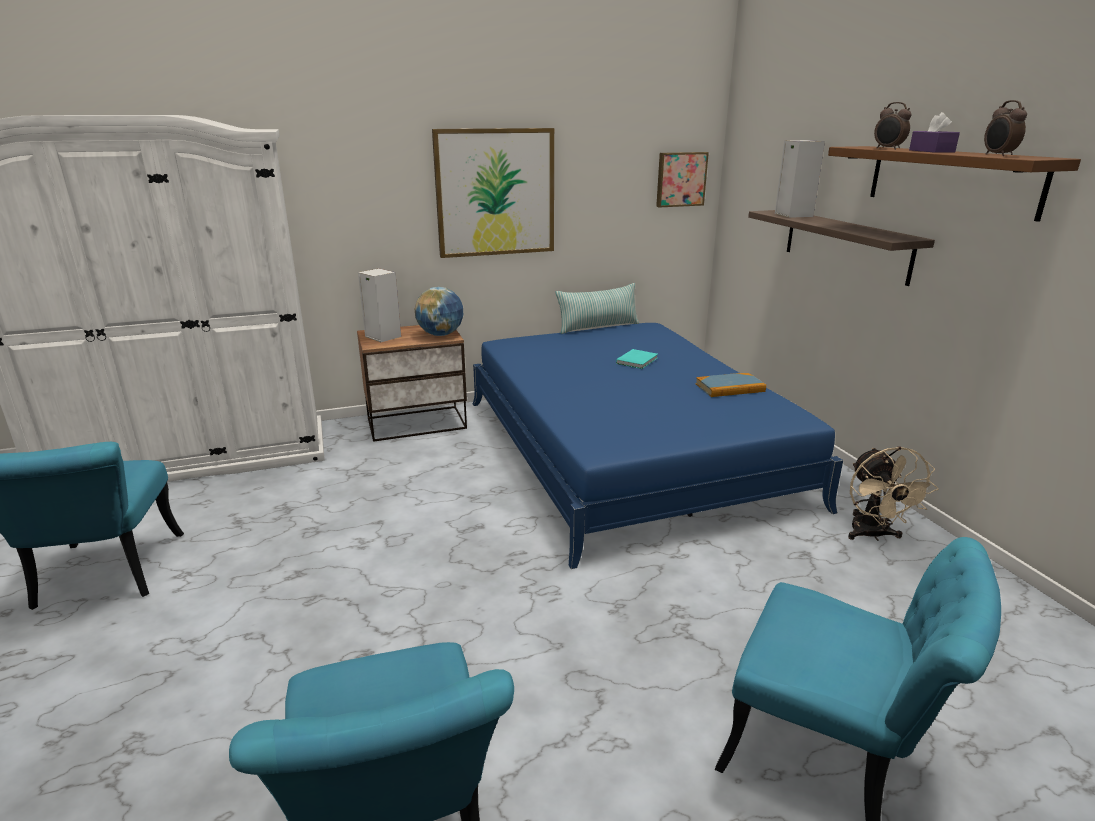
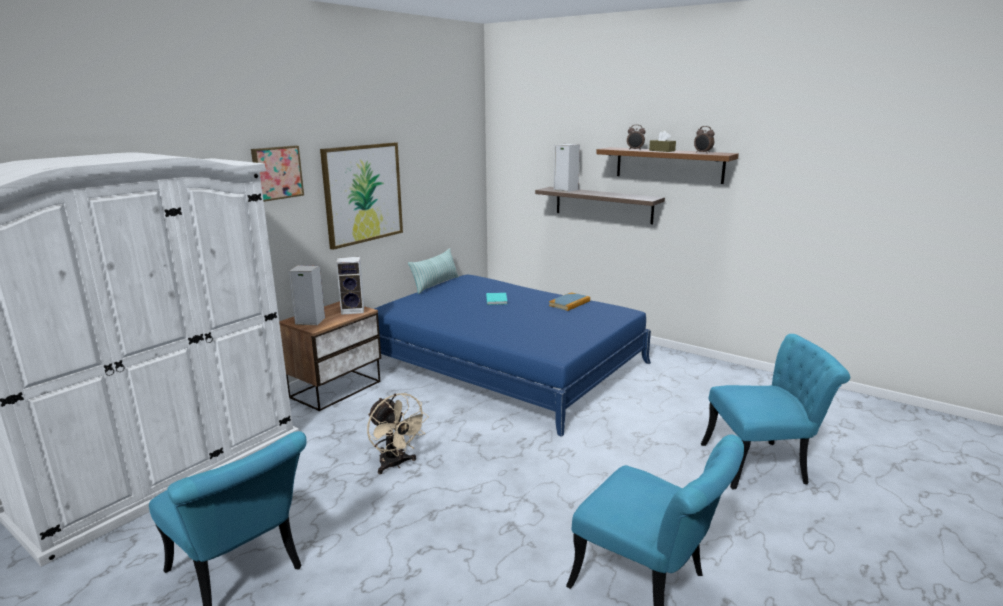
camera: 35 degrees left, 5 degrees down
globe [415,287,463,336] -> speaker [336,257,364,315]
picture [656,152,709,208] -> picture moved to [251,146,304,202]
beige fan [848,446,939,541] -> beige fan moved to [367,393,429,474]
purple tissue box [909,112,960,153] -> brown tissue box [649,131,676,152]

